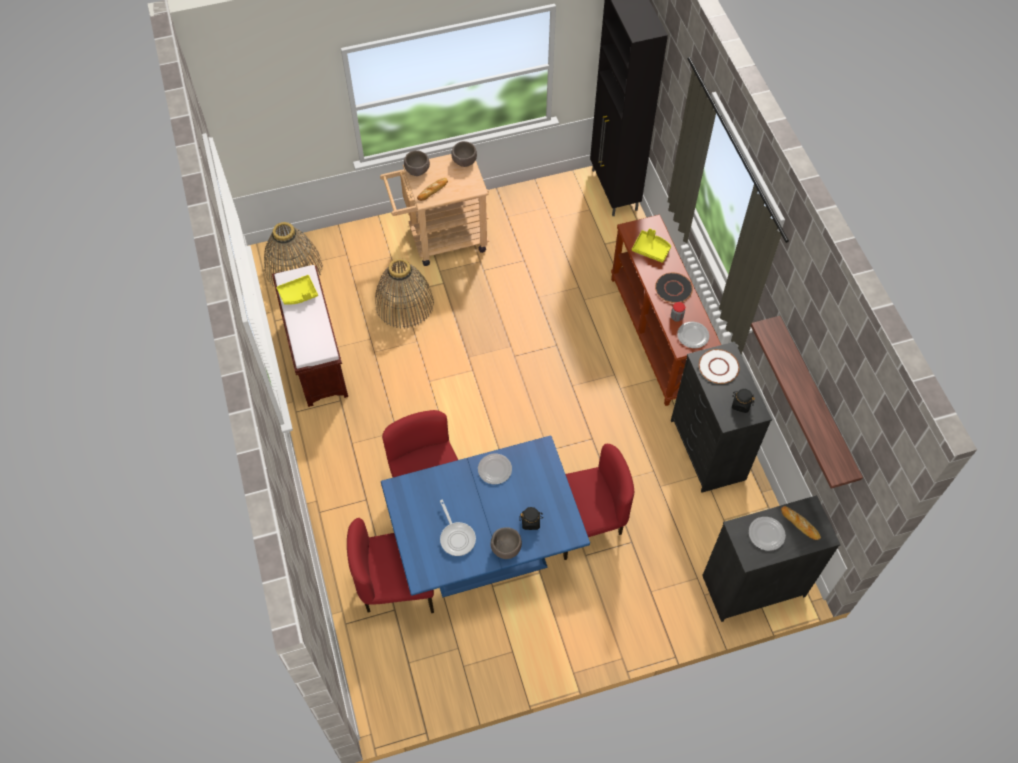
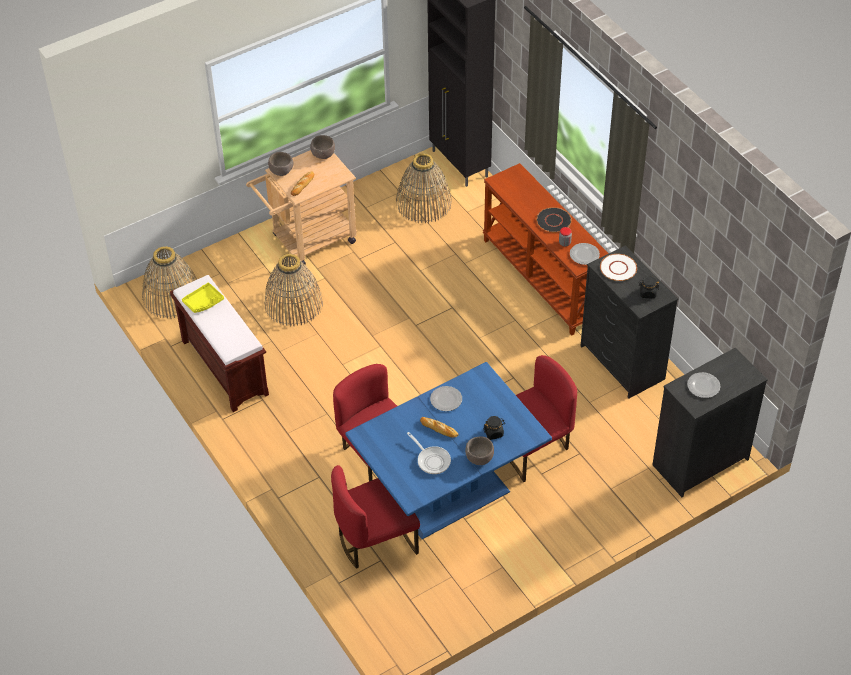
camera: 15 degrees left, 10 degrees down
yellow tray [632,228,671,263] -> none
shelf [751,316,863,489] -> none
bread [781,506,821,540] -> bread moved to [420,417,458,437]
none -> basket [396,153,452,223]

